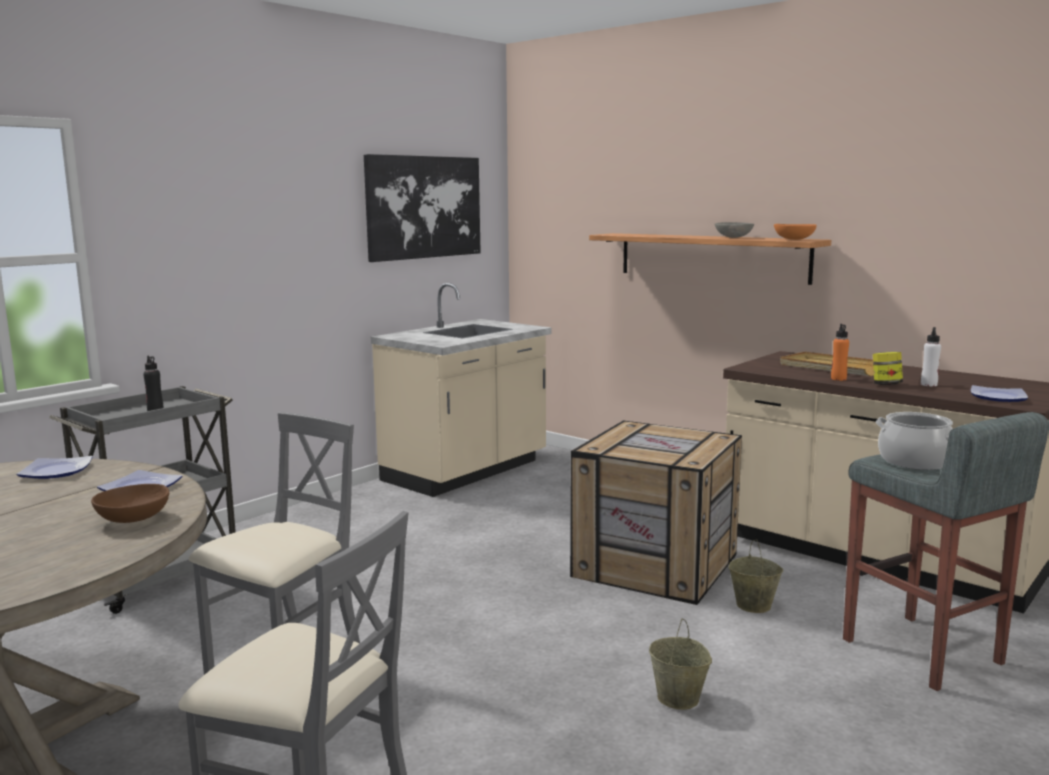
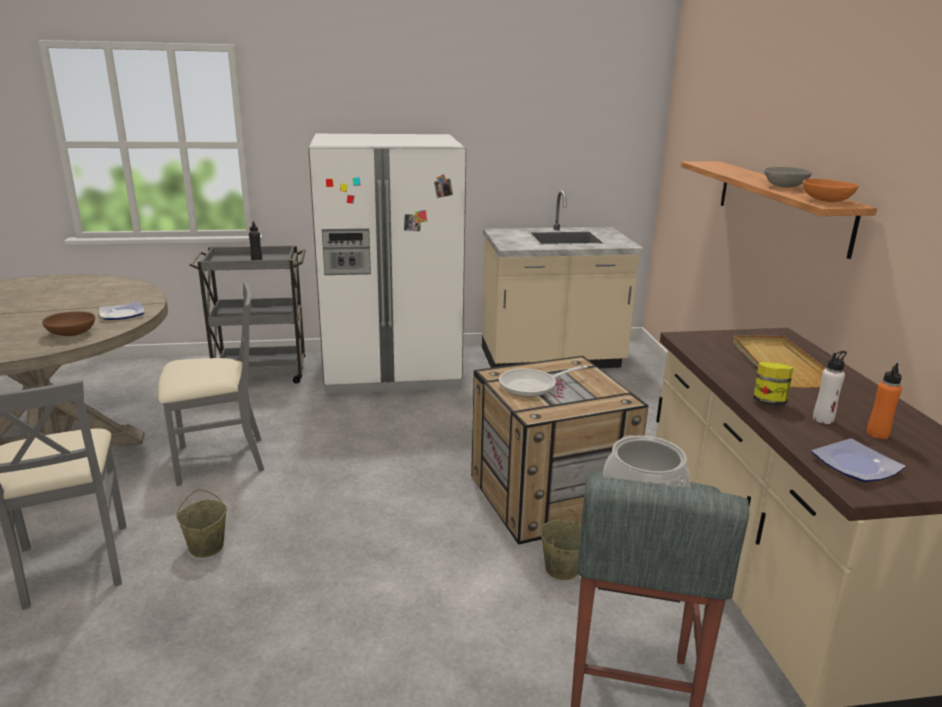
camera: 40 degrees right, 10 degrees up
plate [16,456,93,479] -> none
picture [364,154,481,262] -> none
beige bucket [649,619,712,710] -> beige bucket moved to [177,489,227,558]
orange bottle [831,324,849,381] -> orange bottle moved to [866,363,902,439]
none -> white fridge [308,134,466,395]
none -> frying pan [499,365,588,397]

